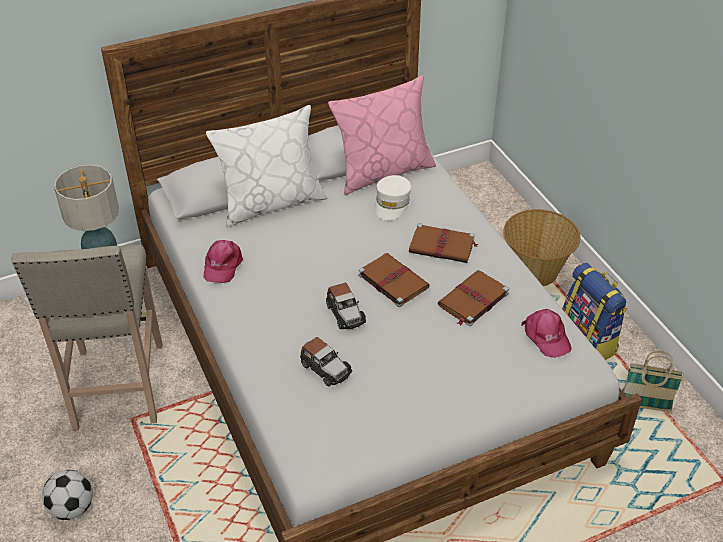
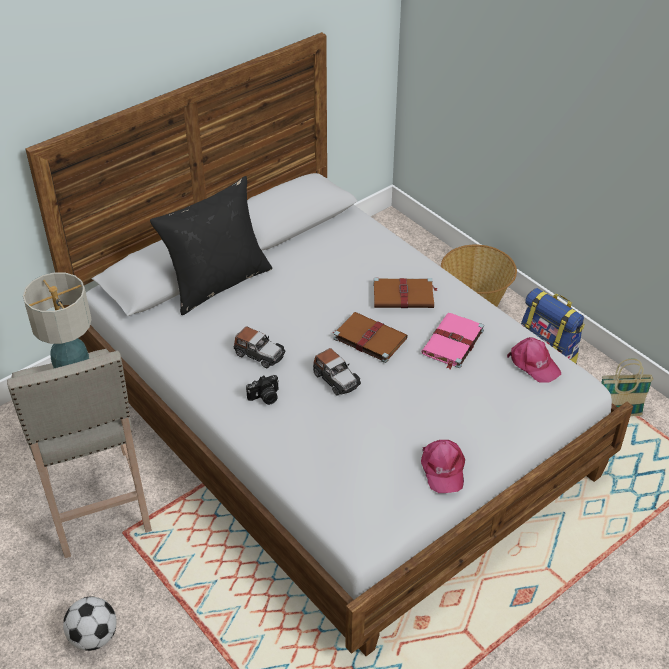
camera: 15 degrees left, 0 degrees up
pink cap [204,240,243,283] -> pink cap moved to [421,440,465,493]
white pillow [206,105,327,227] -> black pillow [150,176,272,315]
toy car [300,337,352,386] -> toy car moved to [234,327,286,368]
pink pillow [328,75,436,195] -> none
white cap [375,175,411,221] -> none
brown book [438,270,509,326] -> pink book [421,313,484,369]
none -> camera [246,375,279,405]

